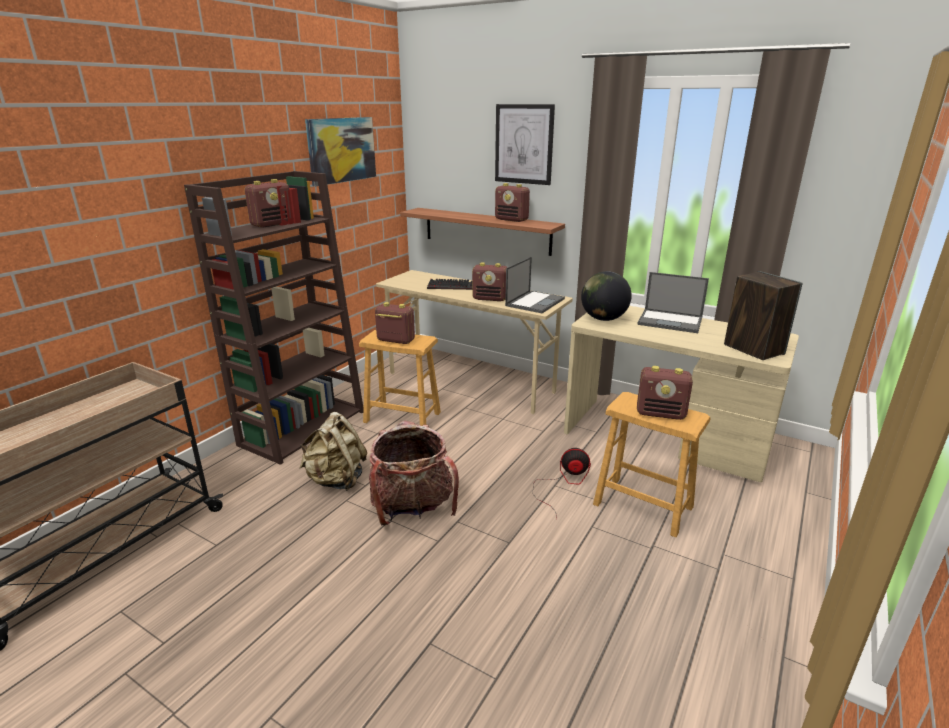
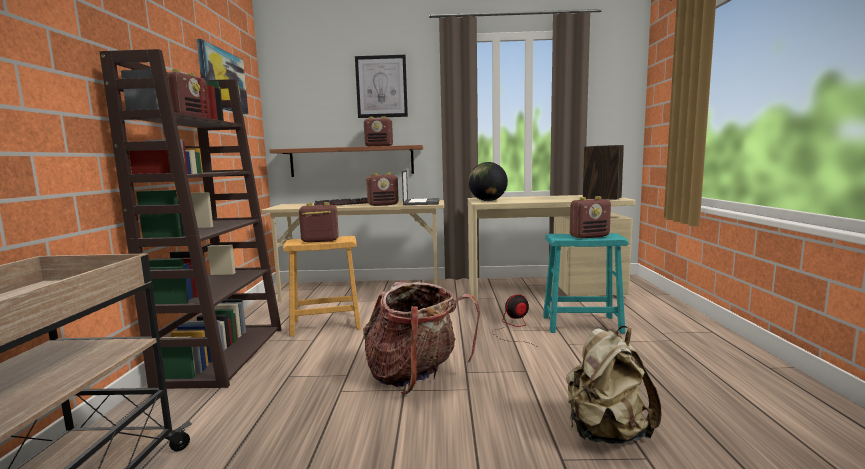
camera: 30 degrees left, 15 degrees down
beige backpack [300,412,367,491] -> beige backpack moved to [566,326,662,444]
brown stool [593,392,711,537] -> turquoise stool [543,233,628,334]
laptop [637,272,709,333] -> none

